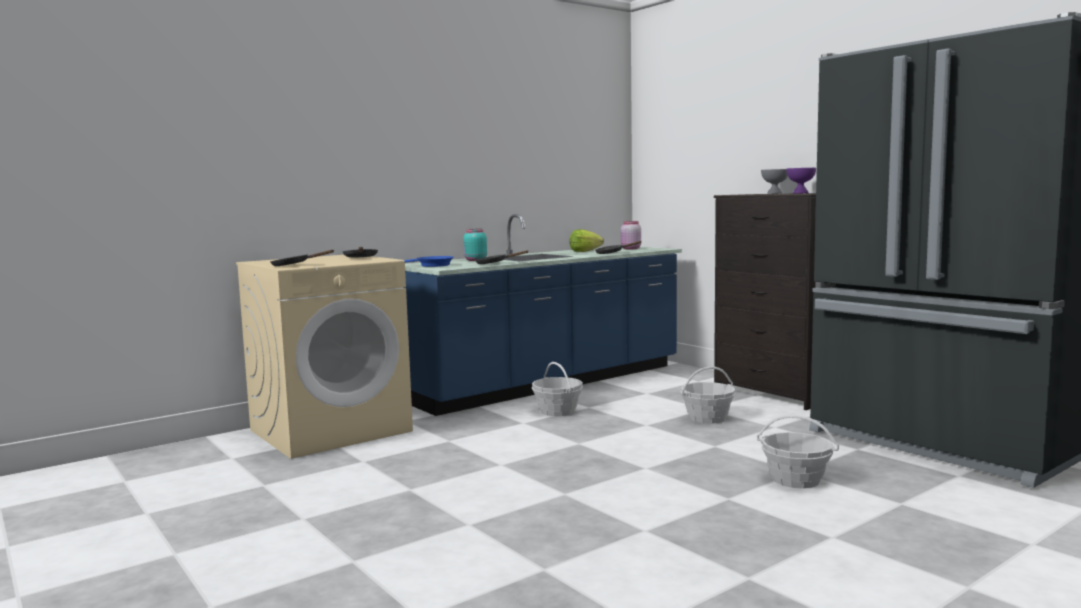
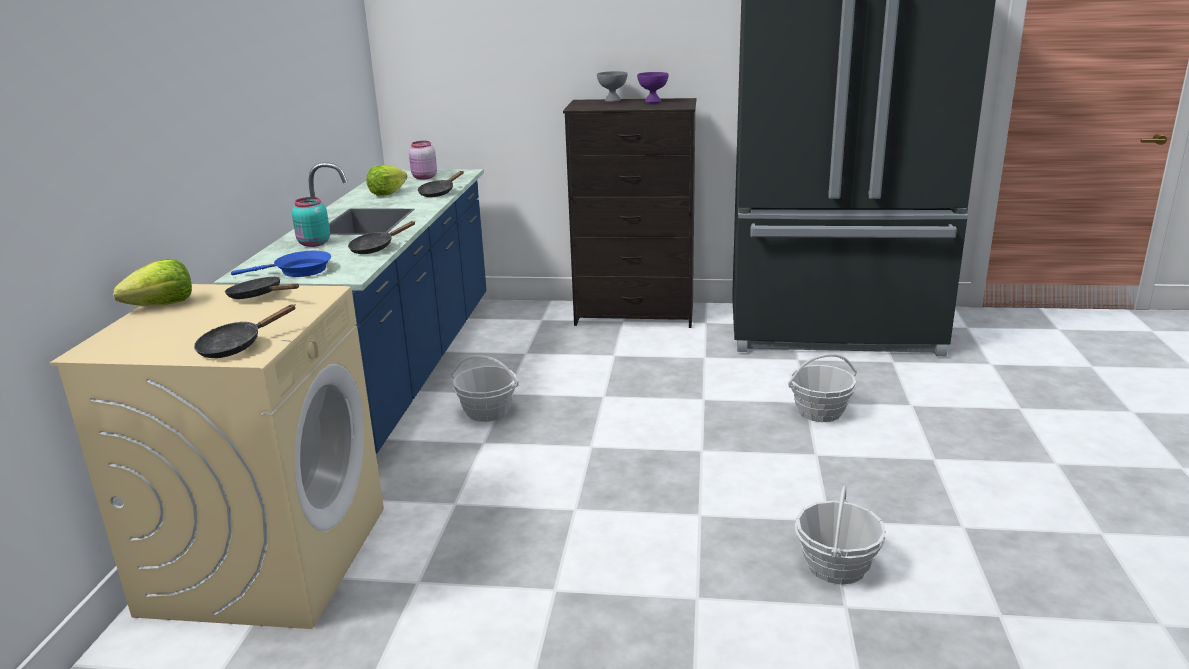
camera: 45 degrees left, 15 degrees up
basket [680,367,735,423] -> basket moved to [795,486,886,585]
none -> lettuce [113,259,192,306]

